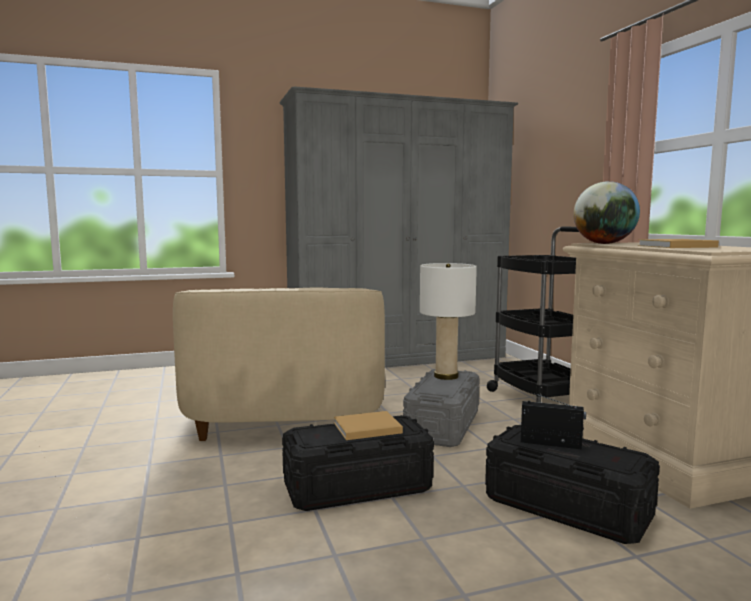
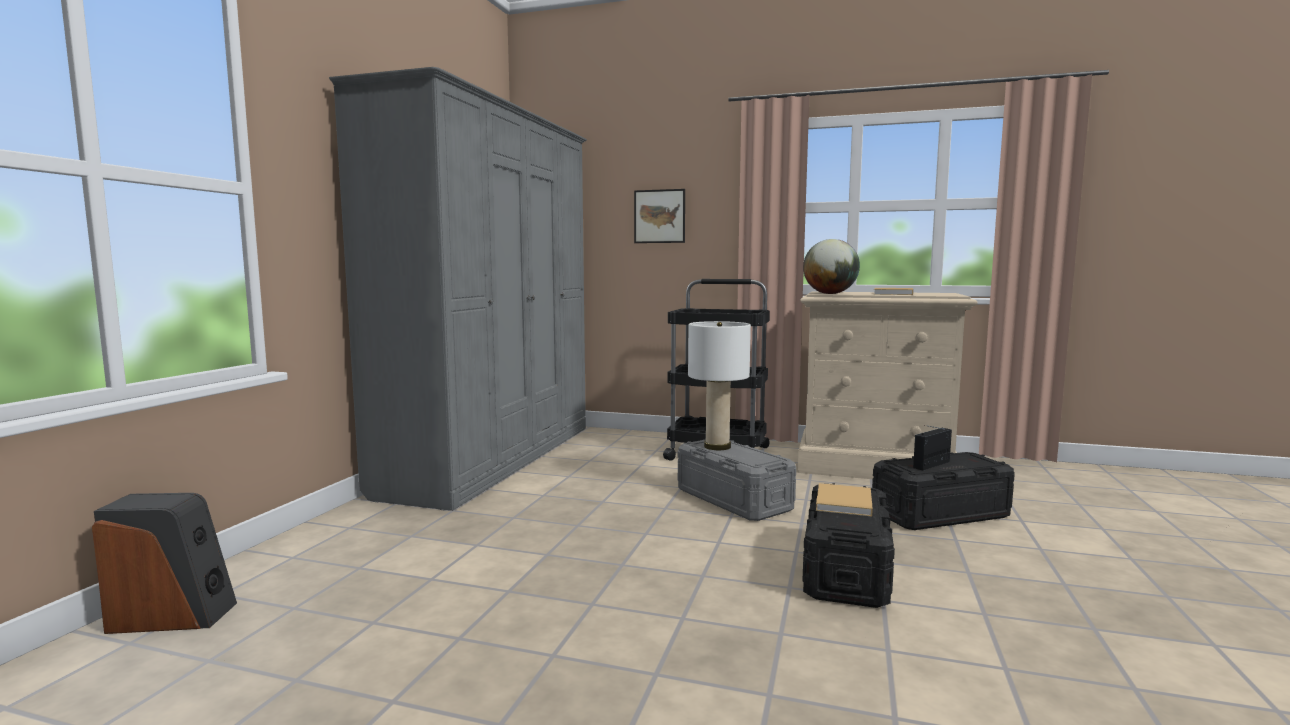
camera: 55 degrees left, 0 degrees up
beige armchair [173,287,385,441] -> none
none -> speaker [92,493,237,634]
none -> picture [634,189,685,243]

